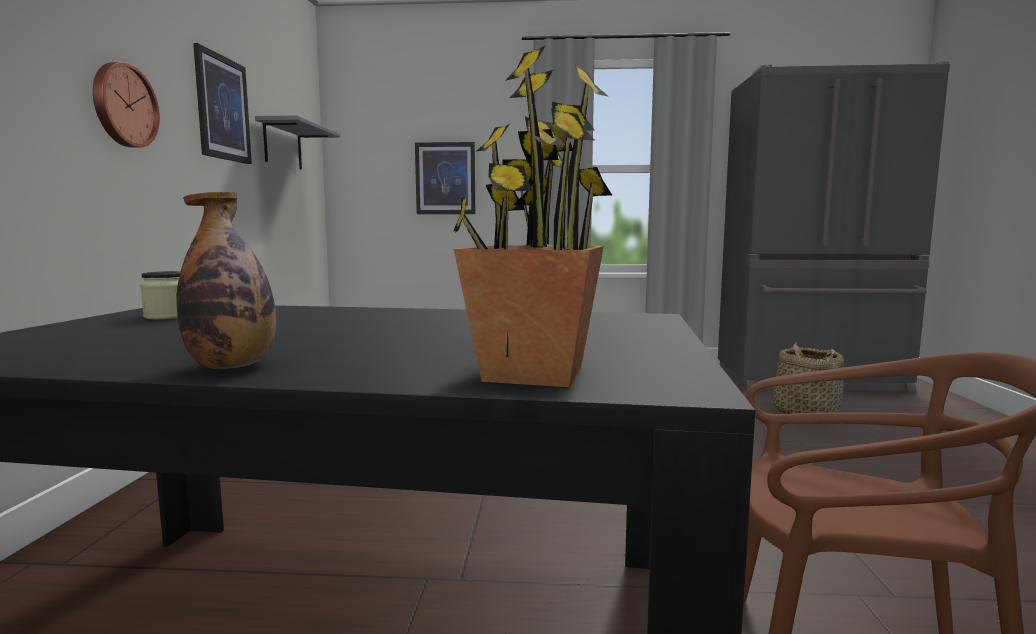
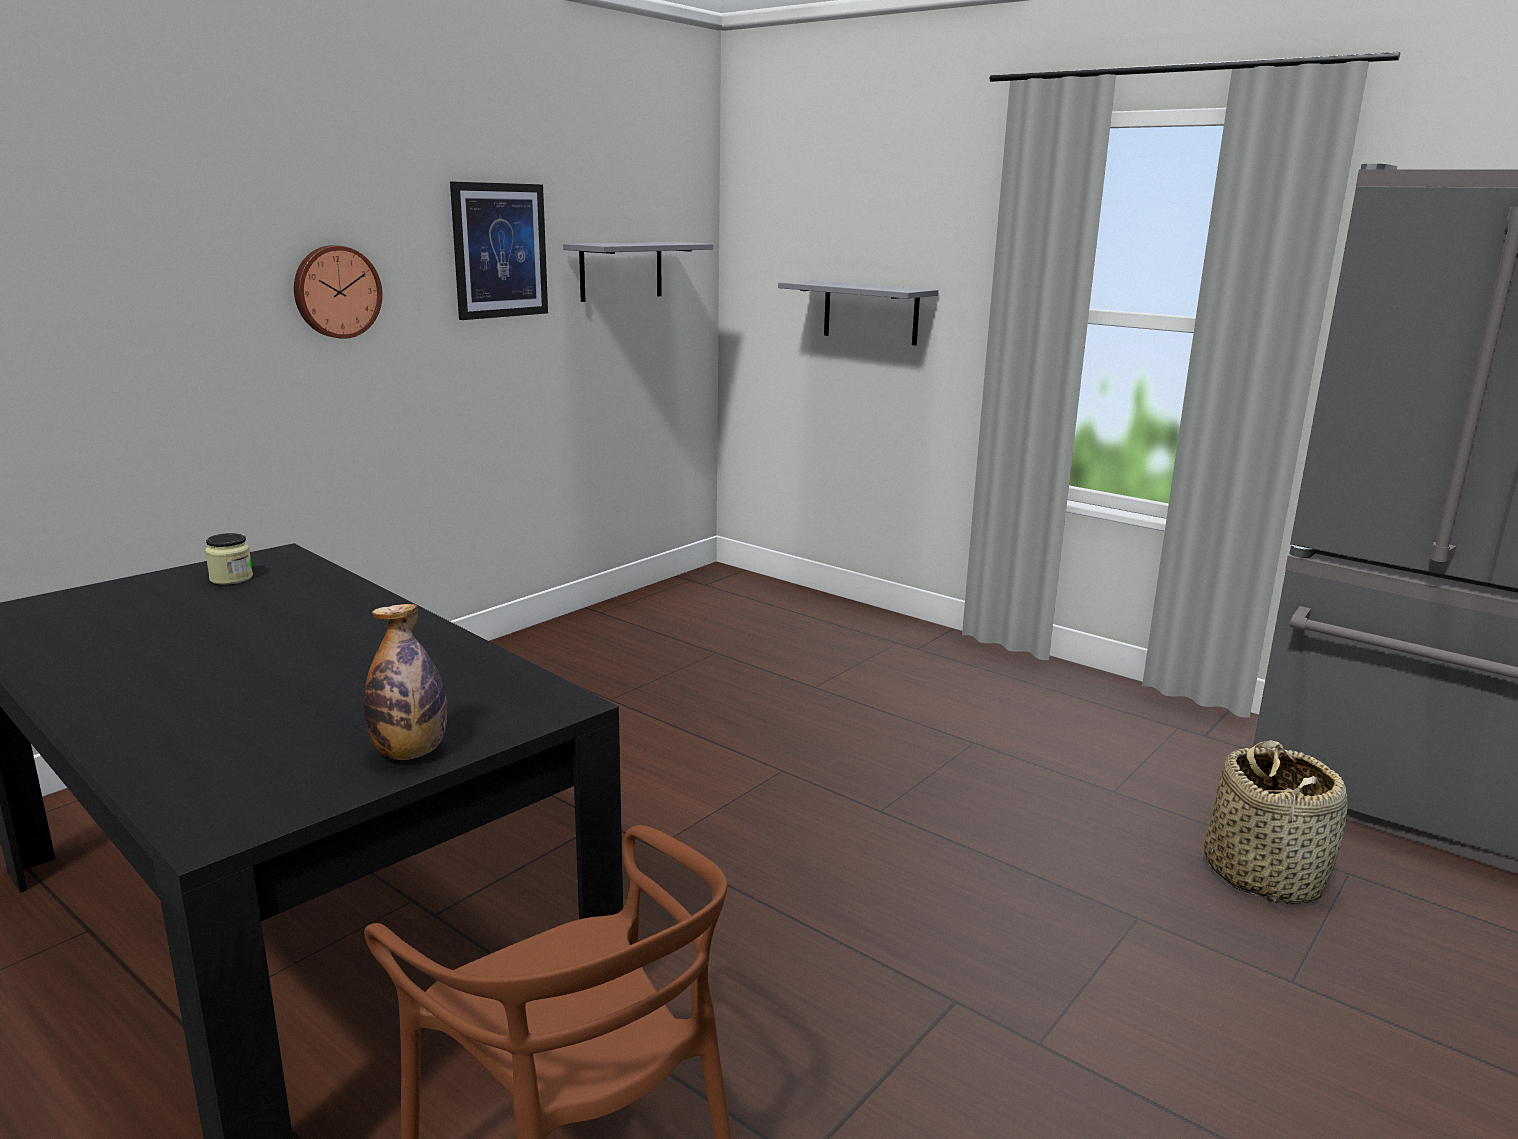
camera: 35 degrees right, 10 degrees up
bottle [177,192,276,369] -> bottle moved to [364,604,447,760]
picture [415,142,475,214] -> grey shelf [778,280,939,346]
potted plant [453,45,612,387] -> none

